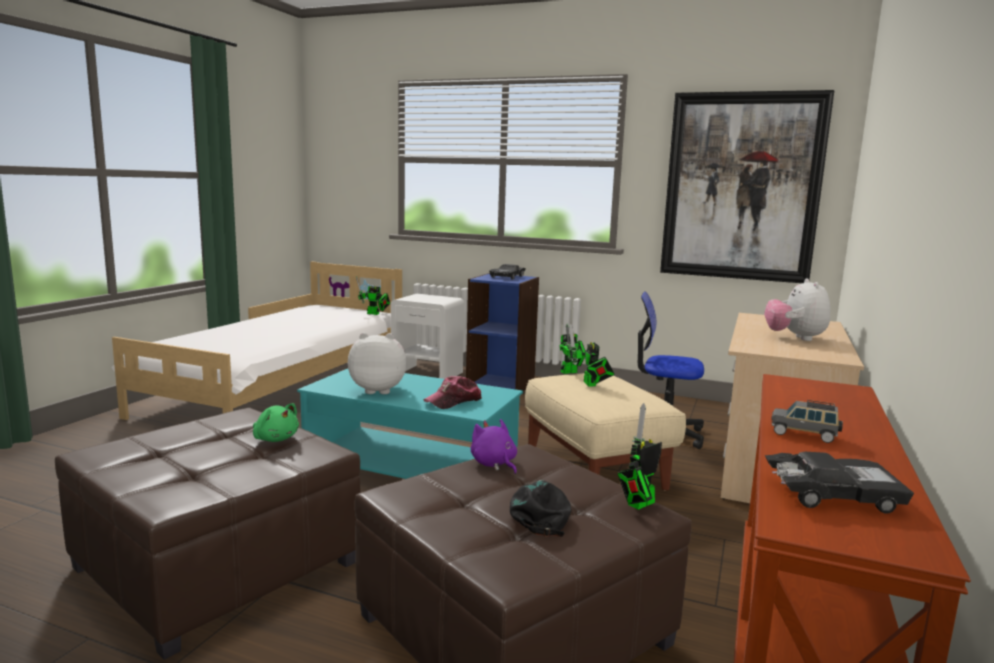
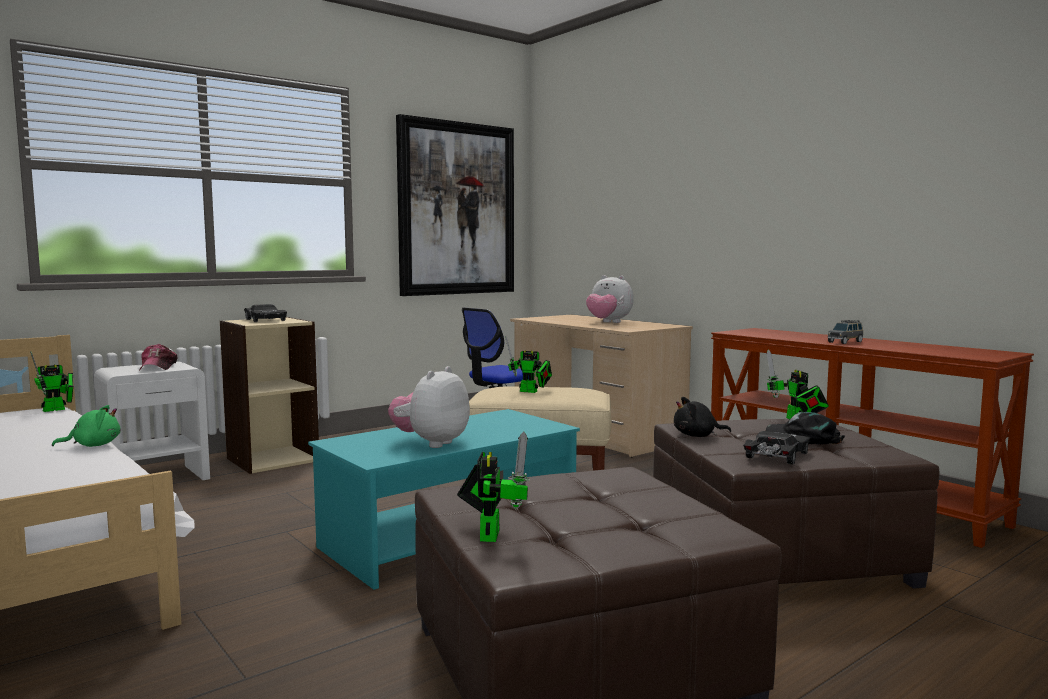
camera: 60 degrees left, 5 degrees down
green plush toy [253,403,299,442] -> green plush toy moved to [52,405,120,447]
cap [424,376,482,409] -> cap moved to [139,344,177,371]
blue bookcase [466,273,539,391] -> beige bookcase [220,317,319,474]
purple plush toy [471,419,517,474] -> black plush toy [674,397,731,437]
toy robot [560,324,585,374] -> toy robot moved to [457,431,529,542]
black toy car [765,452,914,514] -> black toy car moved to [743,431,810,465]

